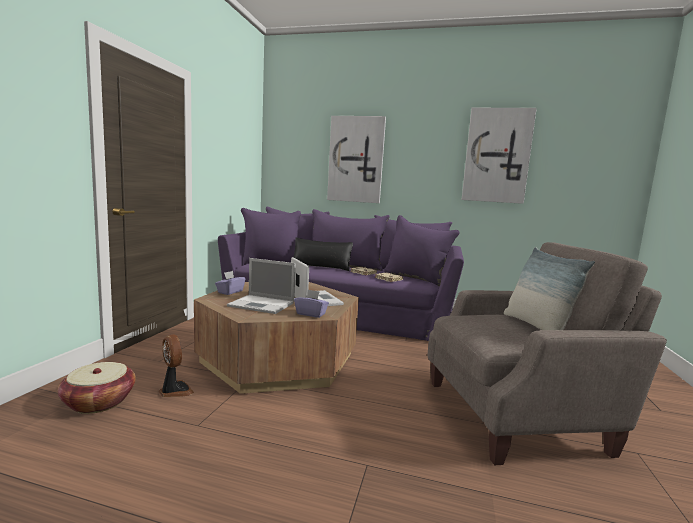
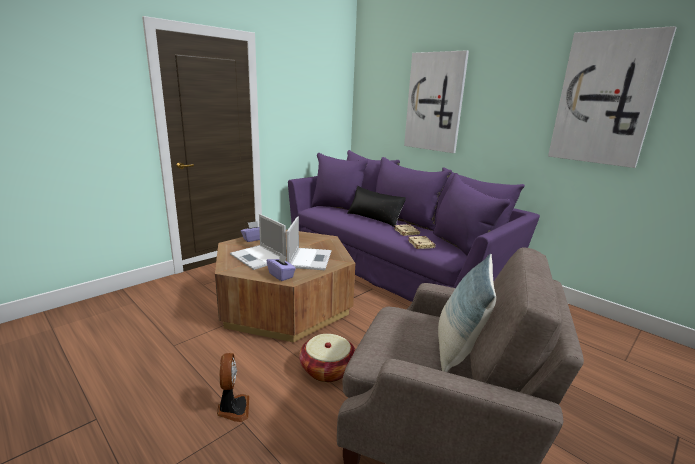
camera: 30 degrees right, 10 degrees up
basket [57,362,136,414] -> basket moved to [299,334,356,382]
fan [158,334,194,397] -> fan moved to [217,353,249,422]

